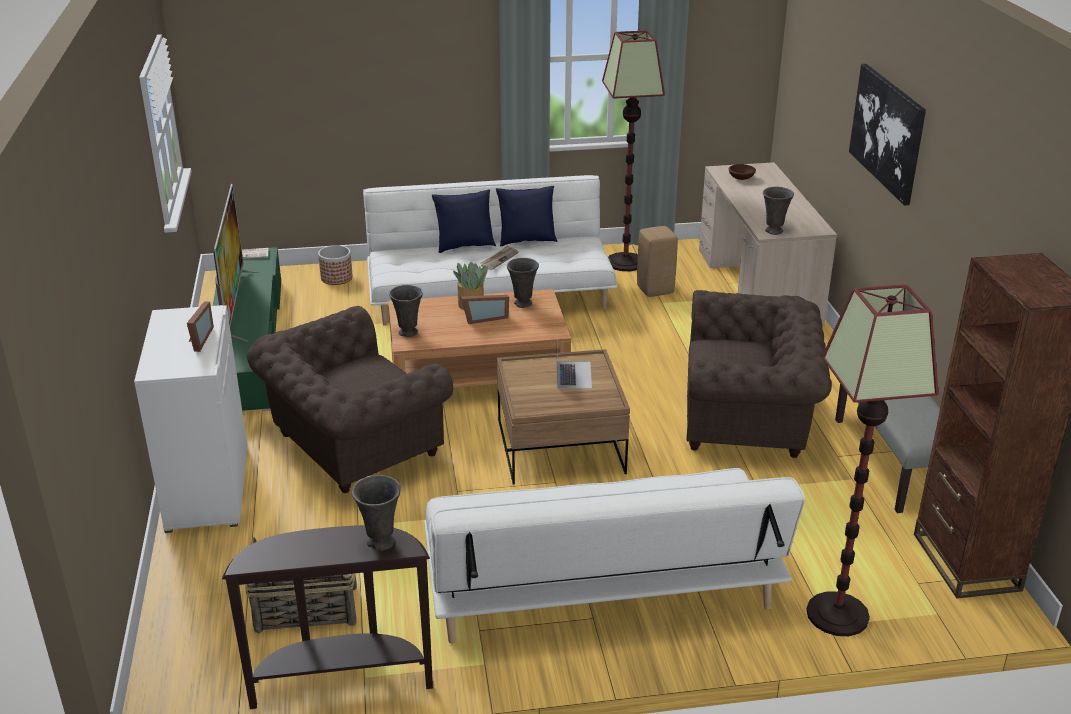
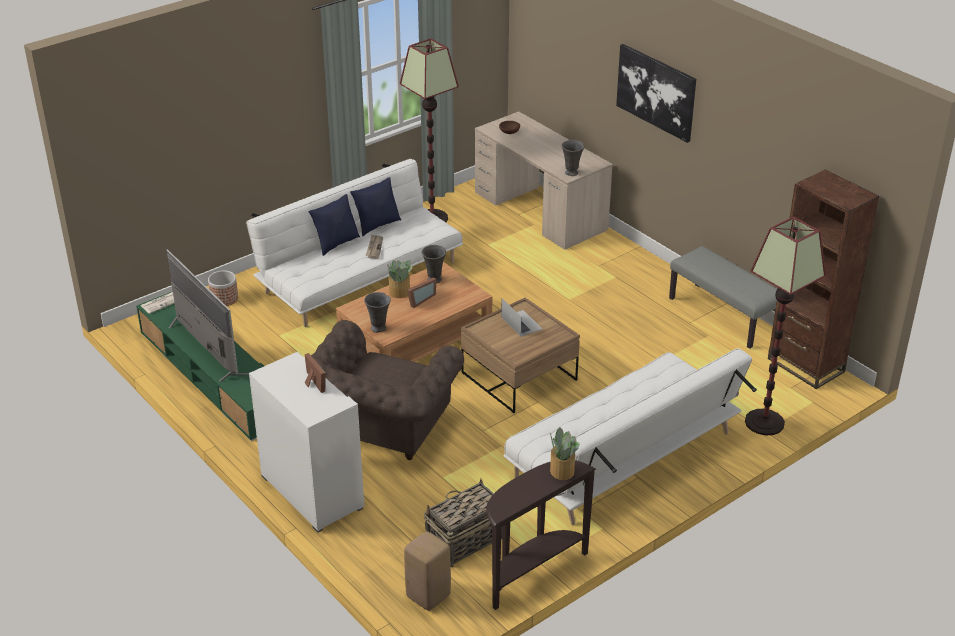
camera: 30 degrees left, 5 degrees up
grey vase [352,475,400,550] -> potted plant [550,427,580,480]
beige stool [637,226,678,297] -> beige stool moved to [404,531,451,611]
brown armchair [686,290,832,458] -> none

